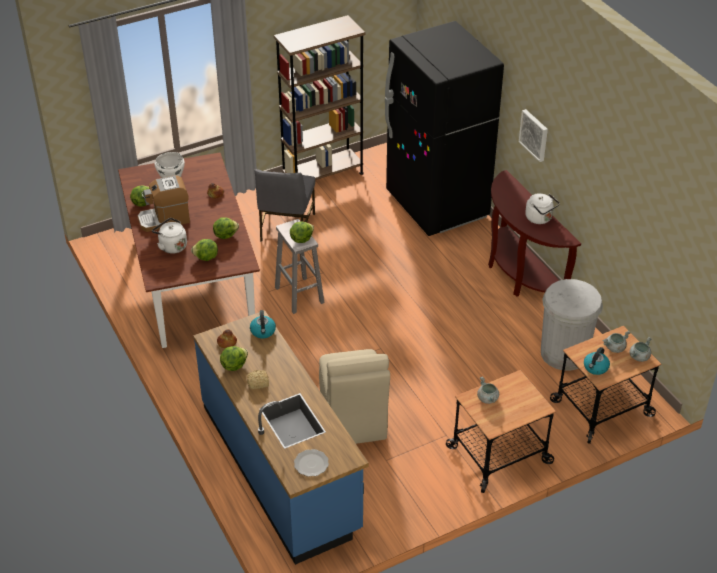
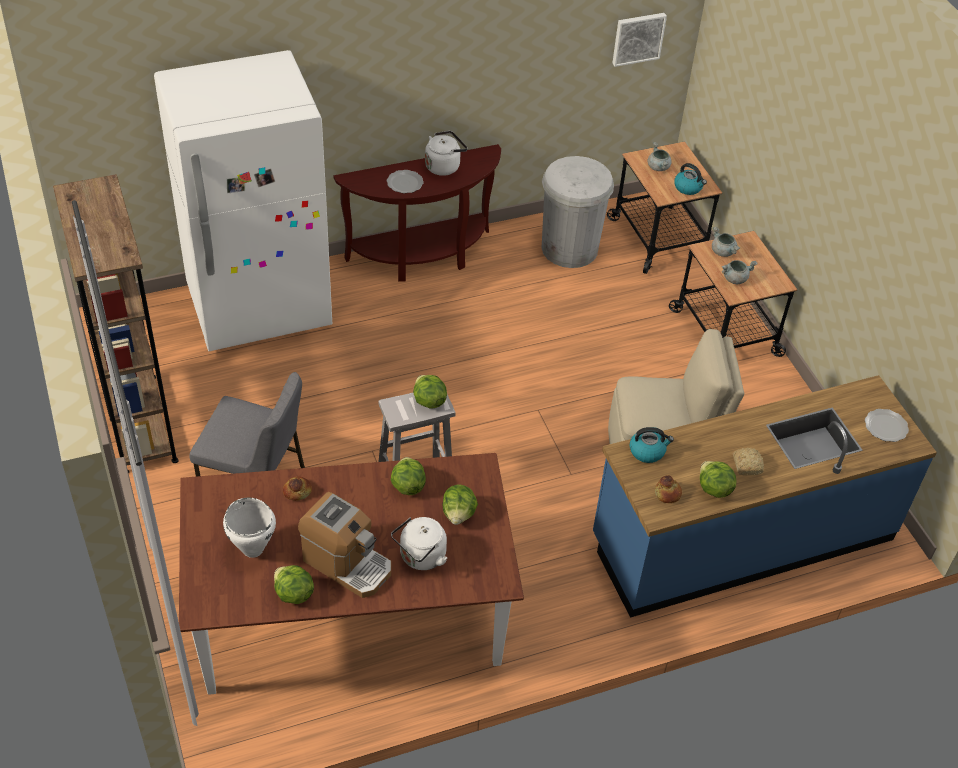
camera: 85 degrees left, 5 degrees up
coffee machine [138,175,190,232] -> coffee machine turned 45 degrees counterclockwise [298,492,391,598]
black fridge [385,21,504,236] -> white fridge [154,50,332,351]
picture [519,109,548,162] -> picture moved to [612,13,667,67]
grey cooking pot [630,337,651,362] -> grey cooking pot moved to [712,227,740,257]
none -> plate [387,170,424,193]

